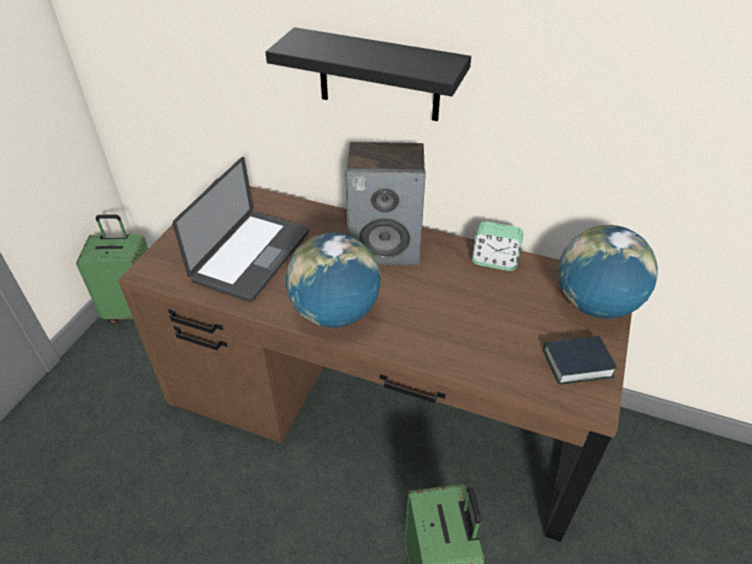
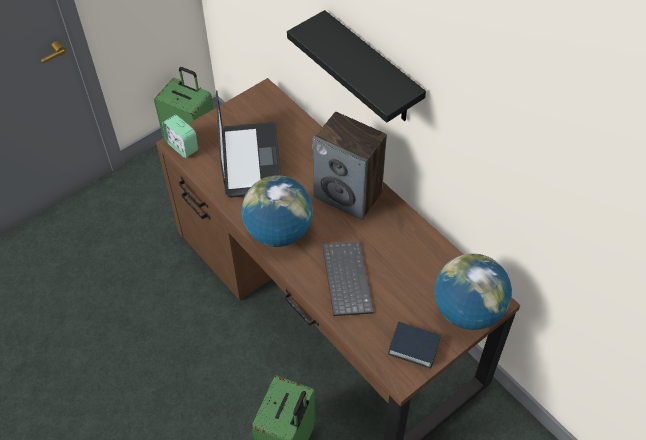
camera: 30 degrees right, 10 degrees up
laptop [173,157,309,302] -> laptop turned 60 degrees counterclockwise [216,90,282,198]
alarm clock [472,221,523,271] -> alarm clock moved to [162,115,198,158]
none -> keyboard [322,241,374,316]

